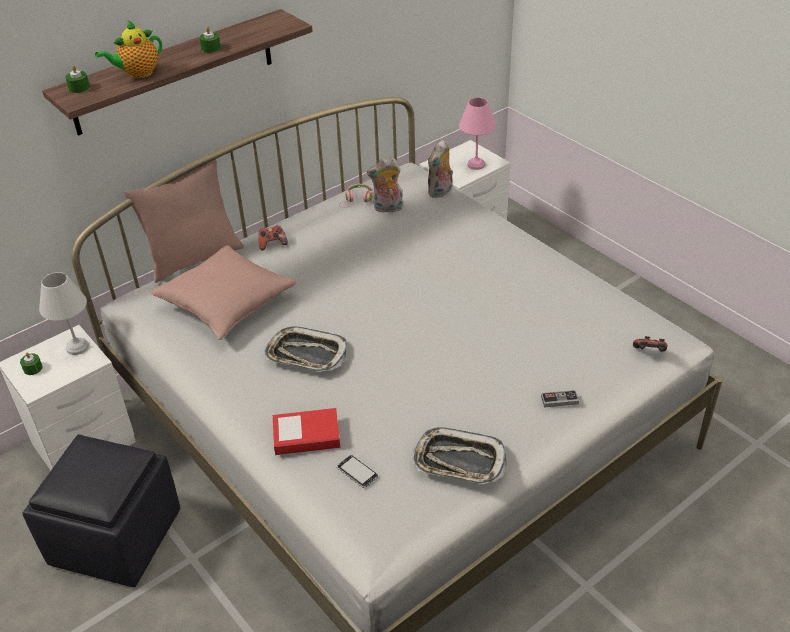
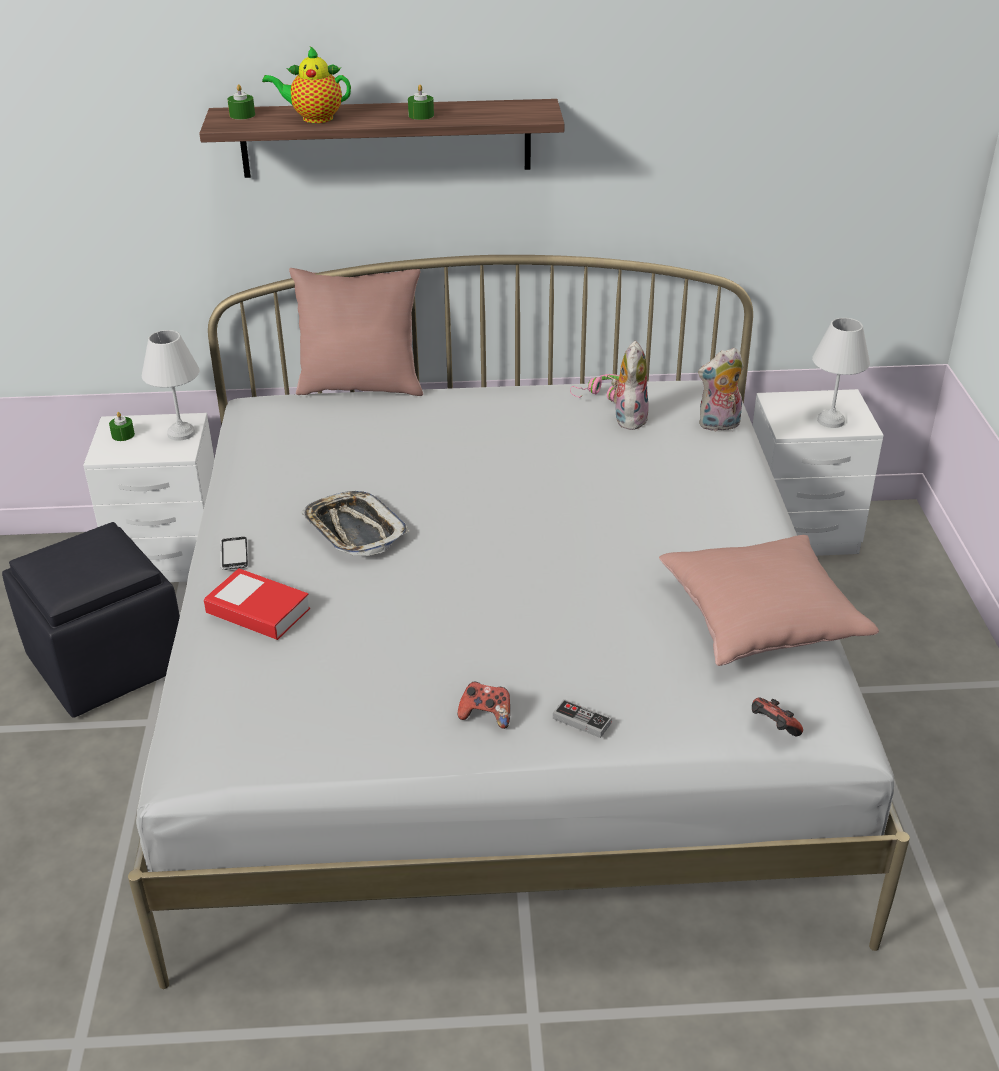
camera: 35 degrees right, 5 degrees down
pink pillow [150,245,296,340] -> pink pillow moved to [659,535,879,666]
game controller [258,225,288,251] -> game controller moved to [458,682,510,729]
phone [337,455,378,488] -> phone moved to [220,537,248,570]
plush toy [367,157,403,214] -> plush toy turned 75 degrees clockwise [611,341,649,430]
tray [413,427,507,484] -> none
pink table lamp [459,98,496,170] -> white table lamp [812,318,870,428]

